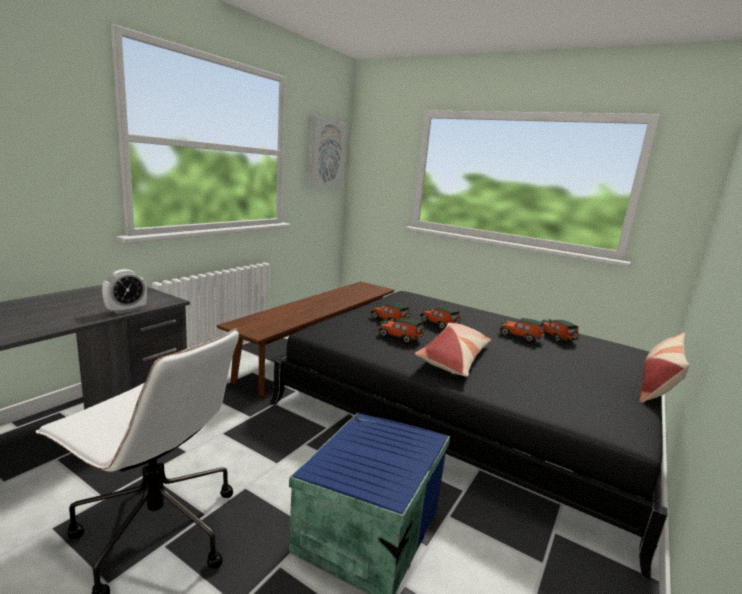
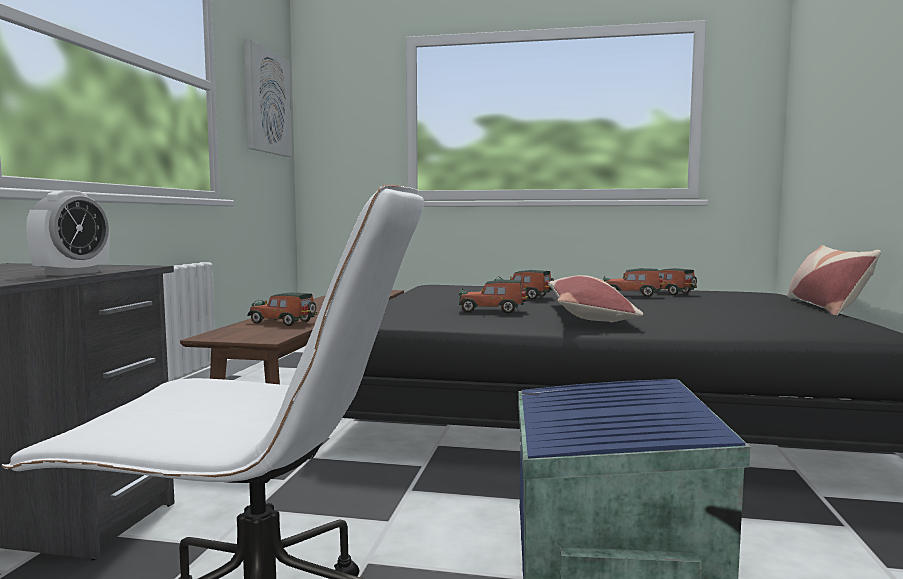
camera: 20 degrees left, 10 degrees down
toy car [371,303,410,322] -> toy car moved to [247,292,317,326]

